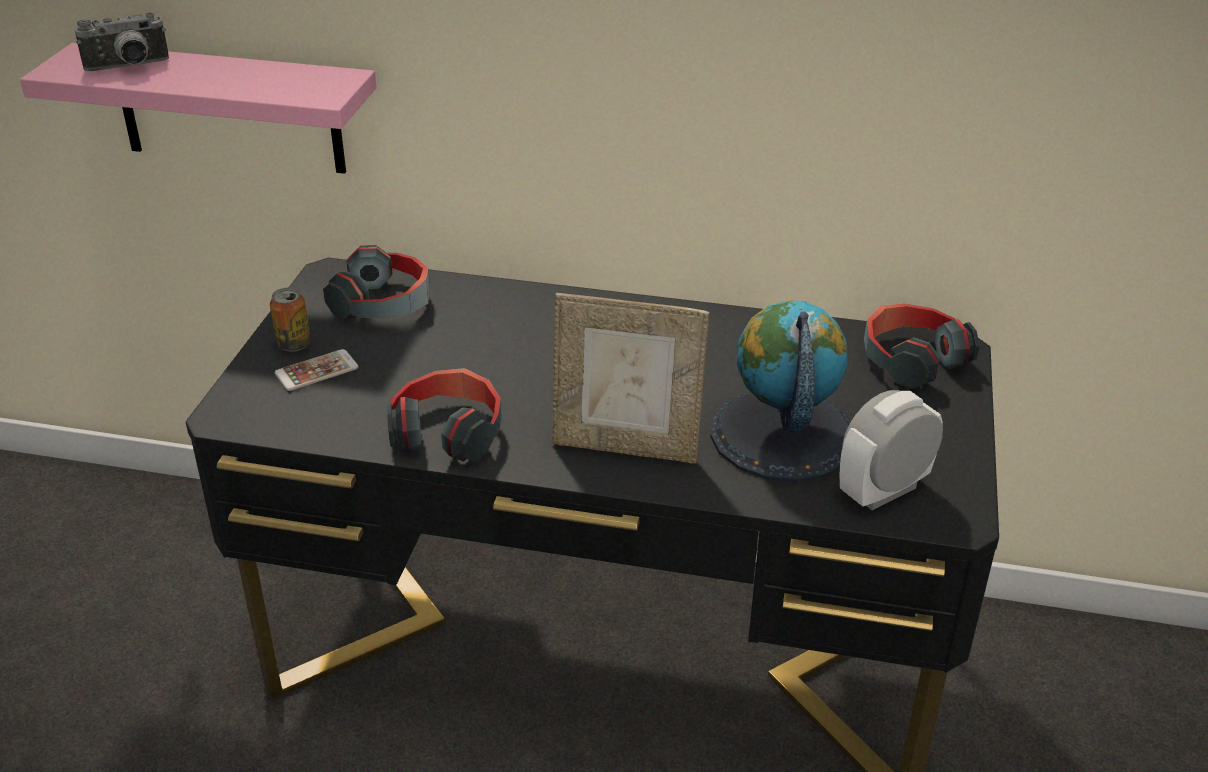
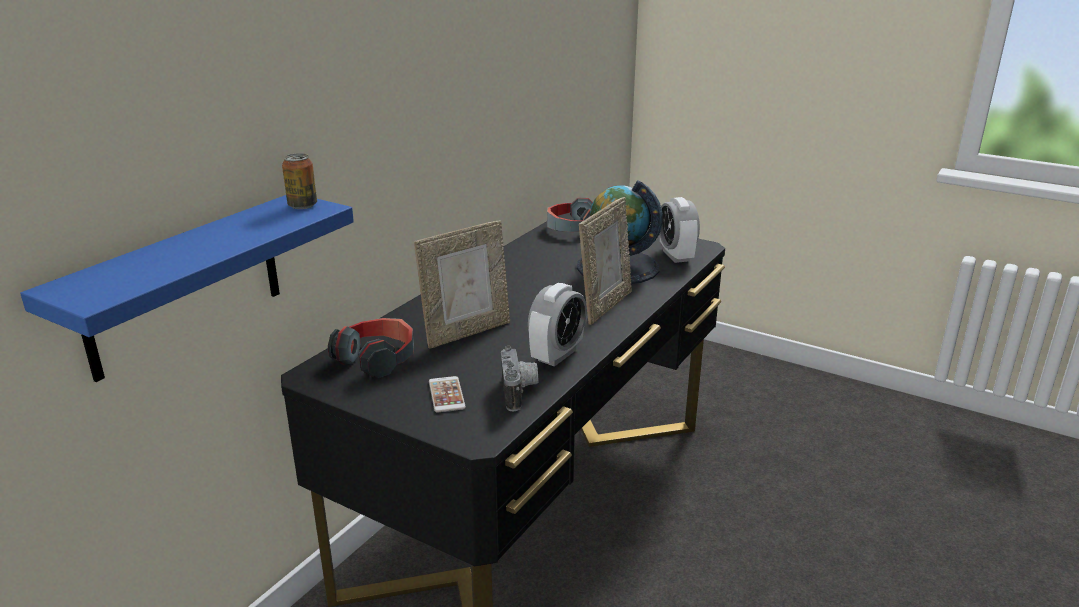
camera: 70 degrees left, 10 degrees down
pink shelf [20,43,377,174] -> blue shelf [20,195,354,382]
camera [75,12,169,71] -> camera moved to [501,346,538,411]
can [270,288,311,352] -> can moved to [282,153,317,209]
headphones [387,368,502,462] -> alarm clock [528,283,587,367]
none -> picture frame [414,220,510,349]

